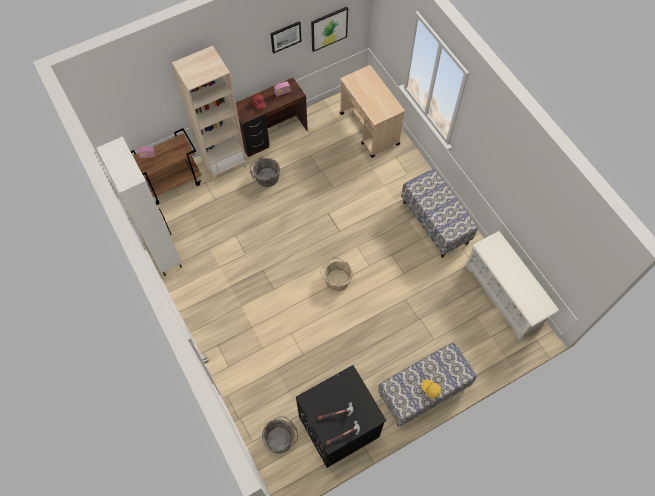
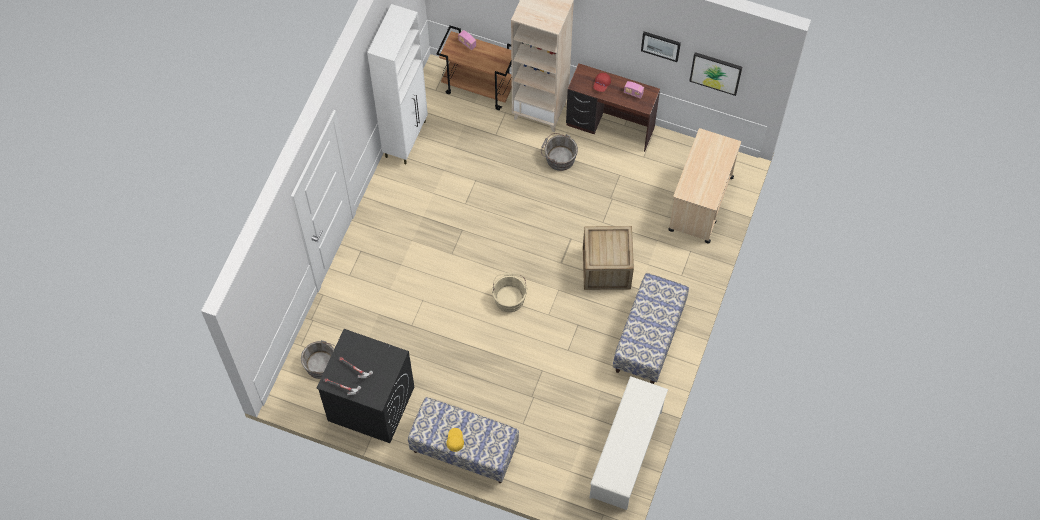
camera: 50 degrees right, 0 degrees up
none -> crate [583,226,634,290]

